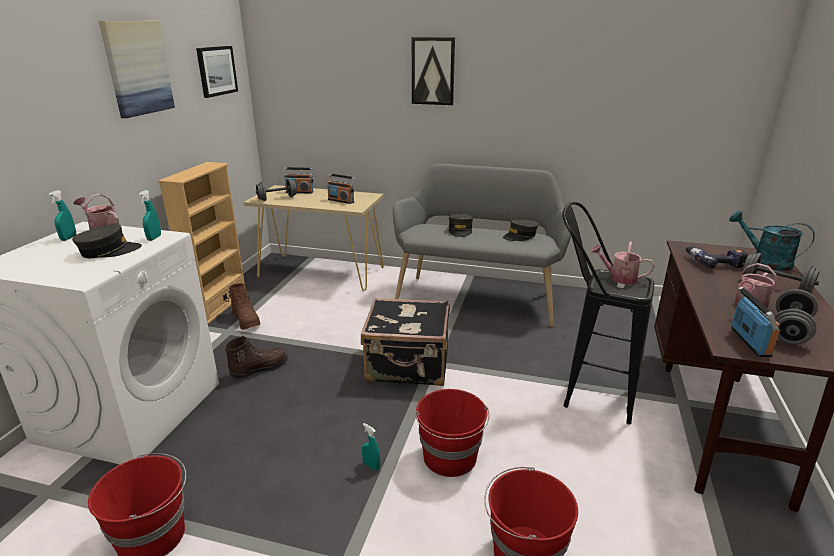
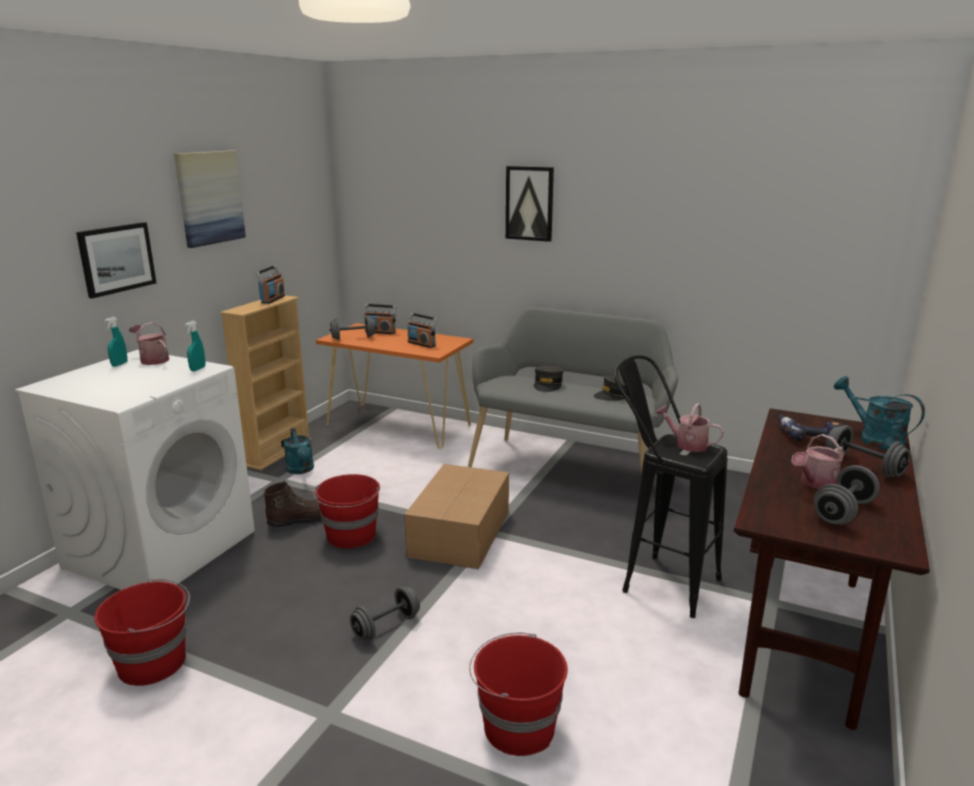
camera: 10 degrees right, 5 degrees down
grey cap [72,224,142,258] -> none
picture [196,46,238,98] -> picture moved to [76,222,156,298]
brown boot [228,283,261,330] -> turquoise watering can [283,428,314,474]
beige console table [244,185,384,291] -> orange console table [316,323,473,449]
black suitcase [361,298,450,386] -> cardboard box [404,464,509,569]
turquoise spray bottle [362,423,380,471] -> grey dumbbell [350,587,420,640]
red bucket [415,389,490,477] -> red bucket moved to [314,474,380,549]
radio [731,287,780,357] -> radio moved to [255,265,285,304]

